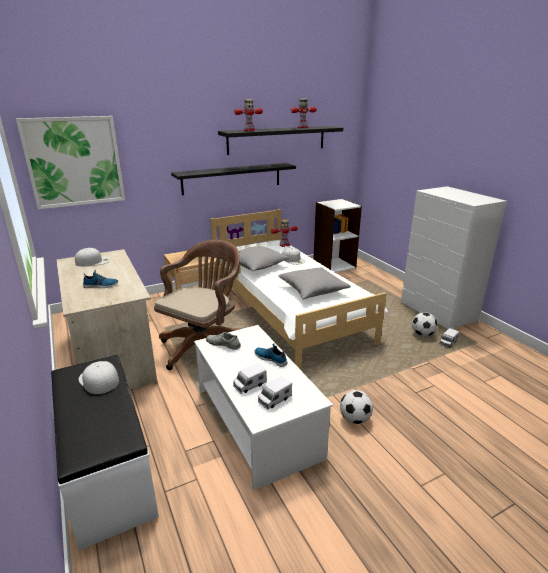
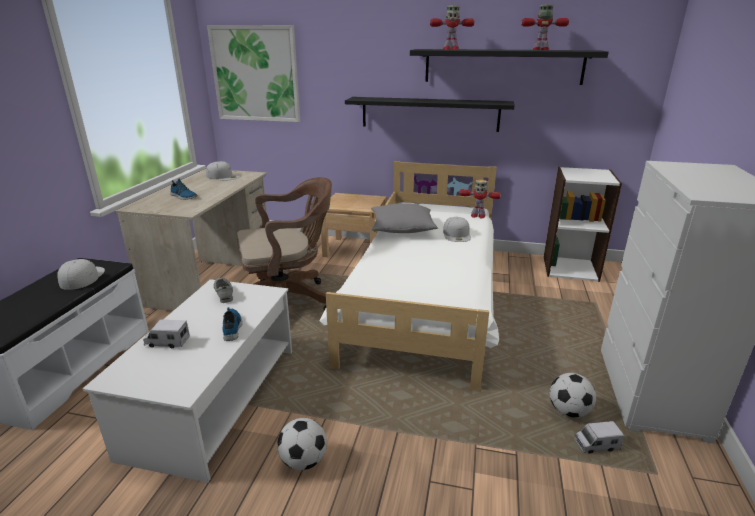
camera: 40 degrees right, 0 degrees up
toy truck [258,376,292,409] -> none
grey pillow [278,267,351,300] -> none

